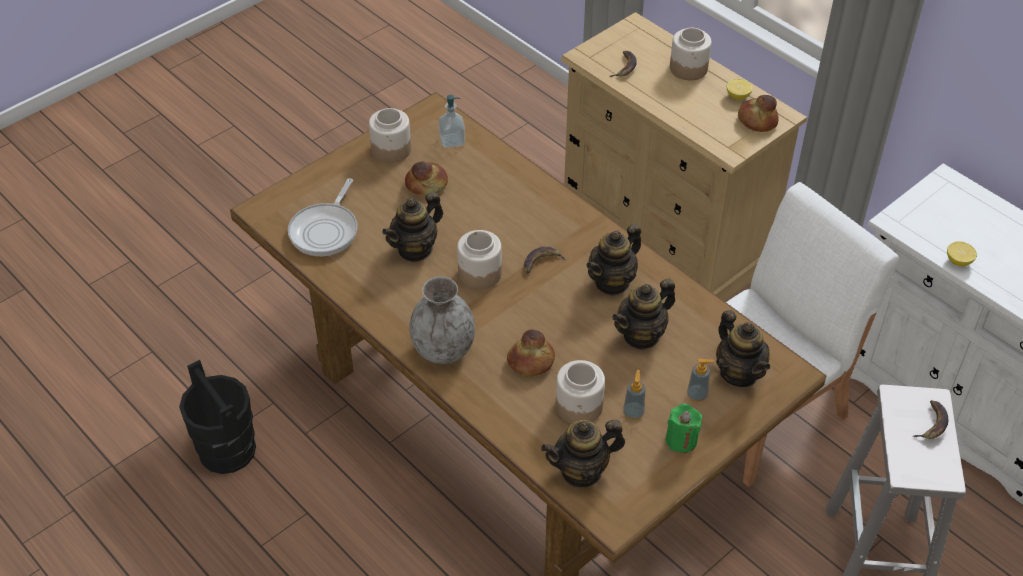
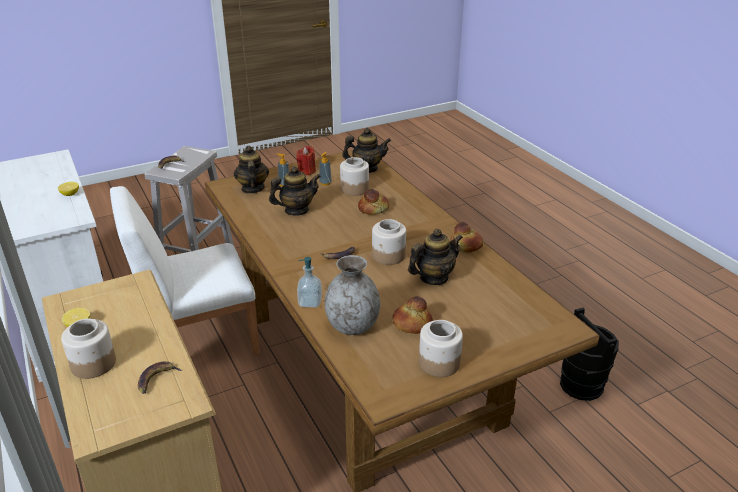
camera: 165 degrees left, 15 degrees down
frying pan [288,178,358,256] -> none
grey vase [409,277,475,364] -> grey vase moved to [325,255,380,335]
soap dispenser [438,95,465,148] -> soap dispenser moved to [297,257,322,308]
teapot [586,224,641,296] -> none
green candle [666,404,702,453] -> red candle [296,146,316,175]
bread [738,95,778,132] -> bread moved to [450,222,483,253]

